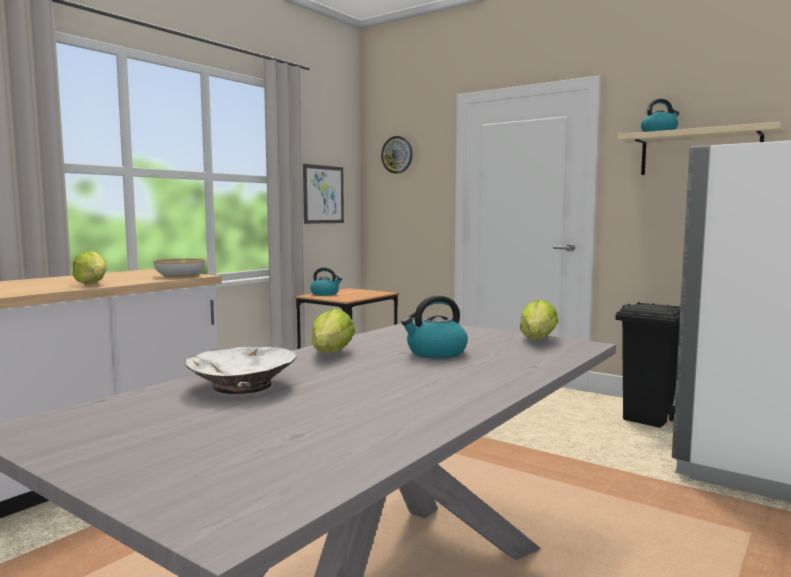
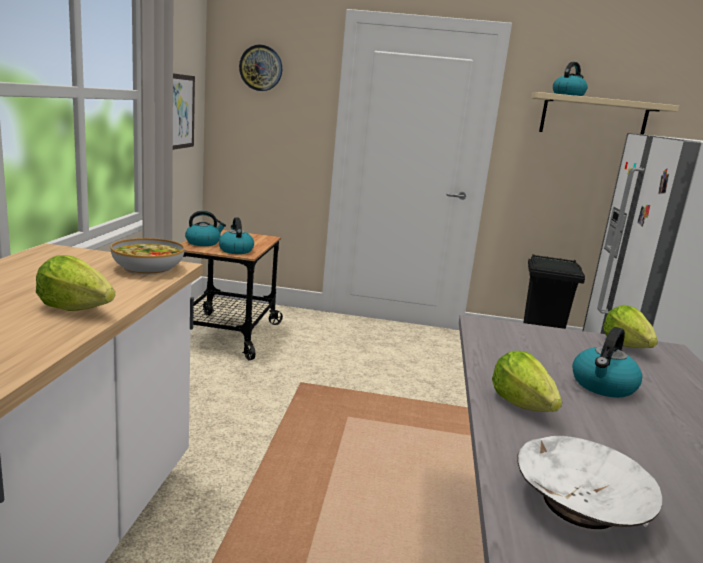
camera: 30 degrees left, 10 degrees up
none -> kettle [219,217,254,254]

